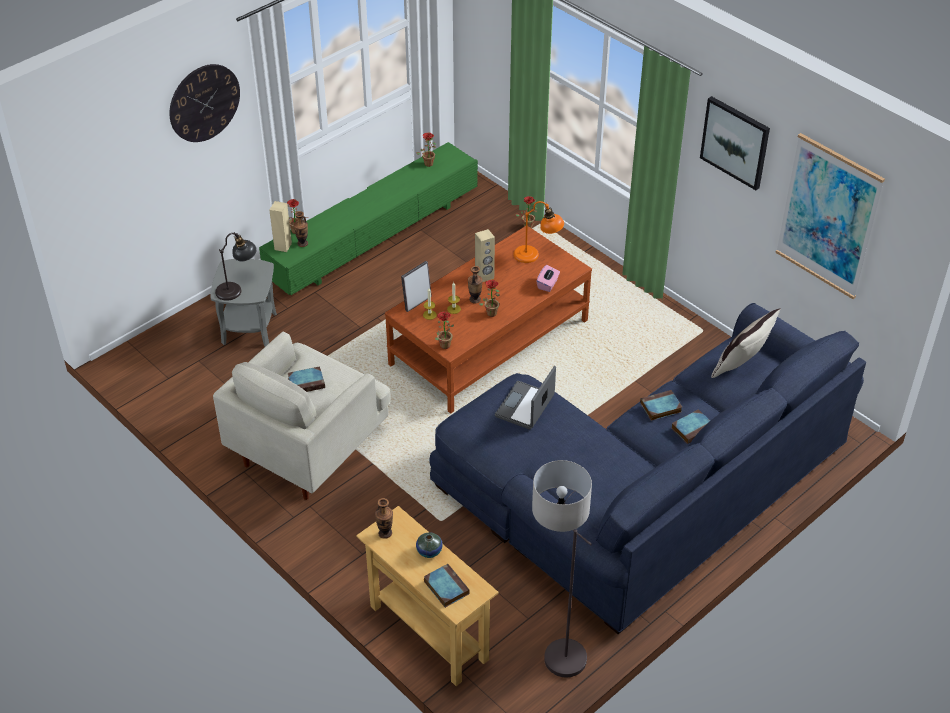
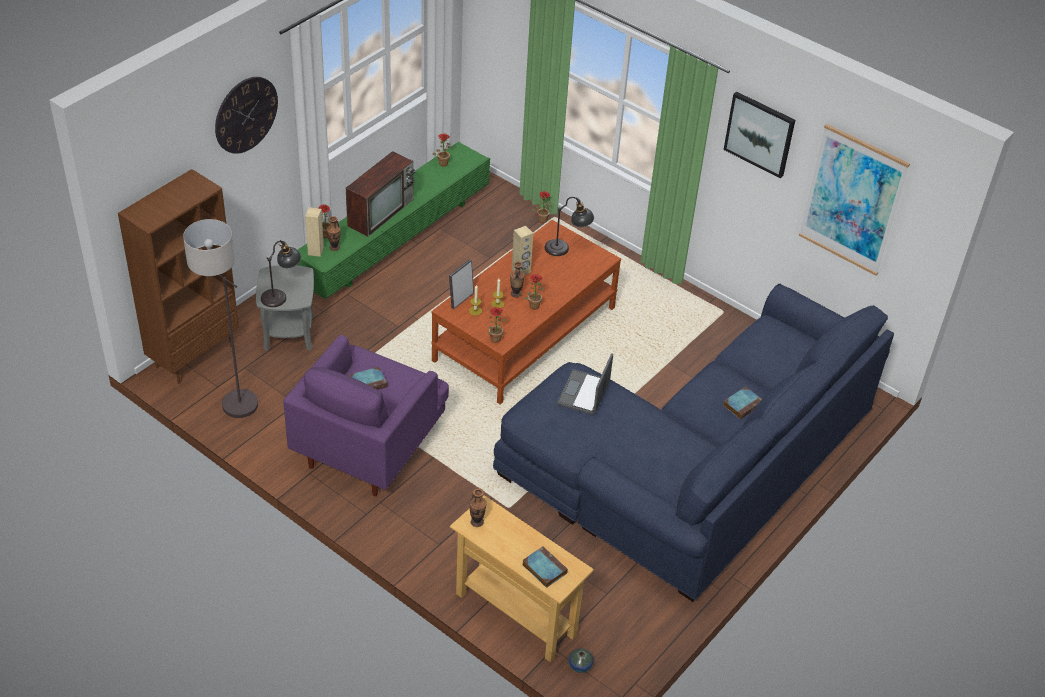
camera: 10 degrees left, 0 degrees up
beige armchair [213,332,391,500] -> purple armchair [283,335,449,496]
vase [416,532,443,558] -> vase moved to [569,648,593,673]
orange table lamp [513,201,564,263] -> grey table lamp [545,197,594,256]
grey floor lamp [532,460,592,677] -> grey floor lamp moved to [183,219,258,418]
pink tissue box [536,265,560,292] -> none
book [640,390,682,421] -> none
pillow [712,308,781,378] -> none
none -> brown bookcase [118,169,239,384]
none -> television [346,151,416,237]

